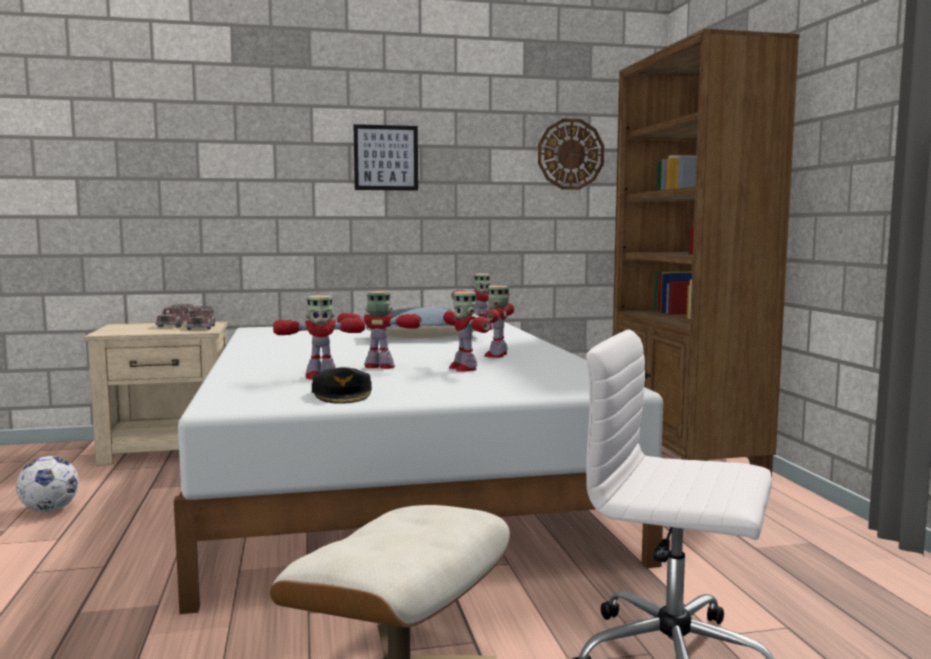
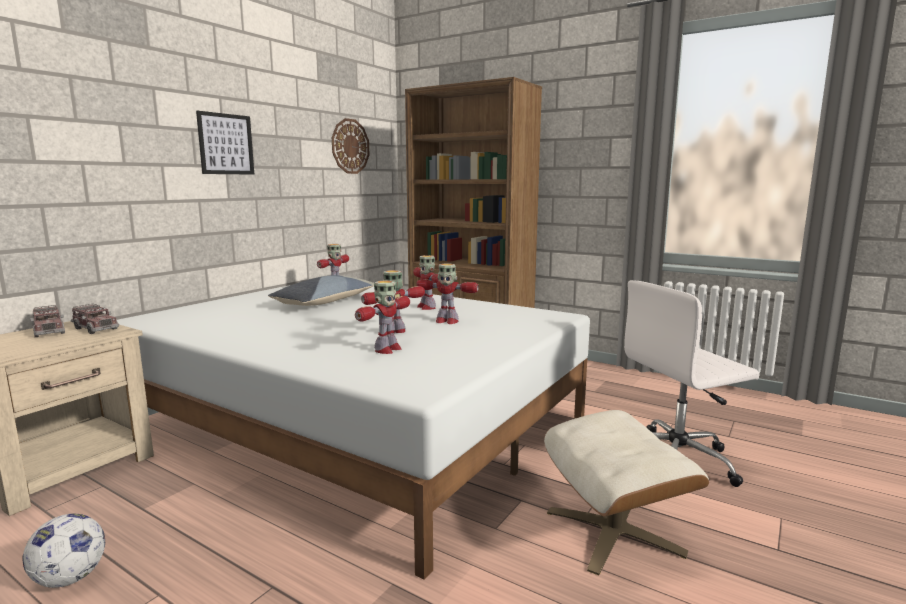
camera: 45 degrees left, 5 degrees up
black cap [312,367,372,404] -> none

